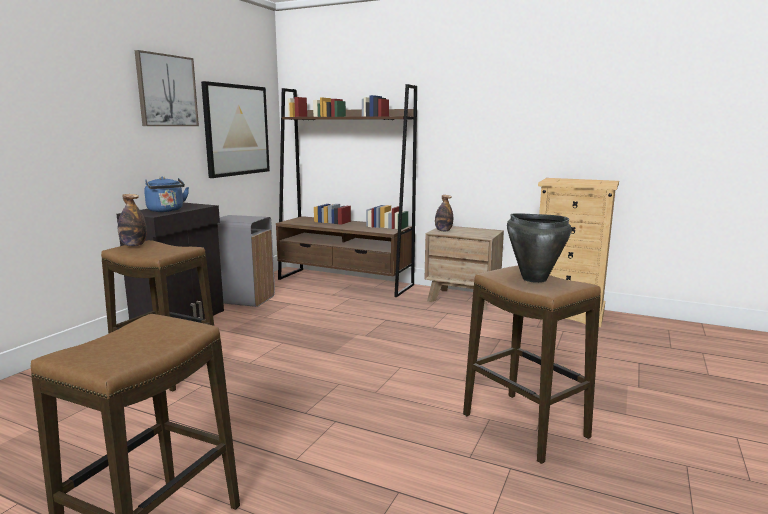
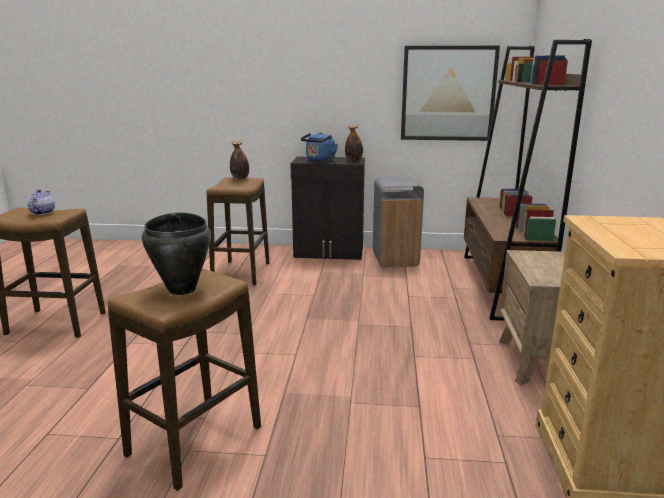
camera: 70 degrees right, 5 degrees up
picture [135,50,199,126] -> none
bottle [435,195,453,232] -> bottle moved to [345,125,363,162]
none -> teapot [27,189,55,215]

